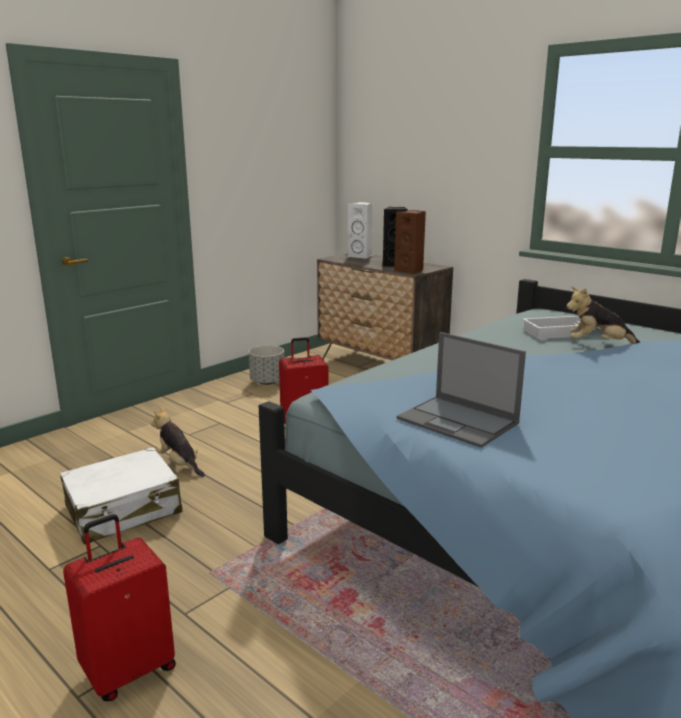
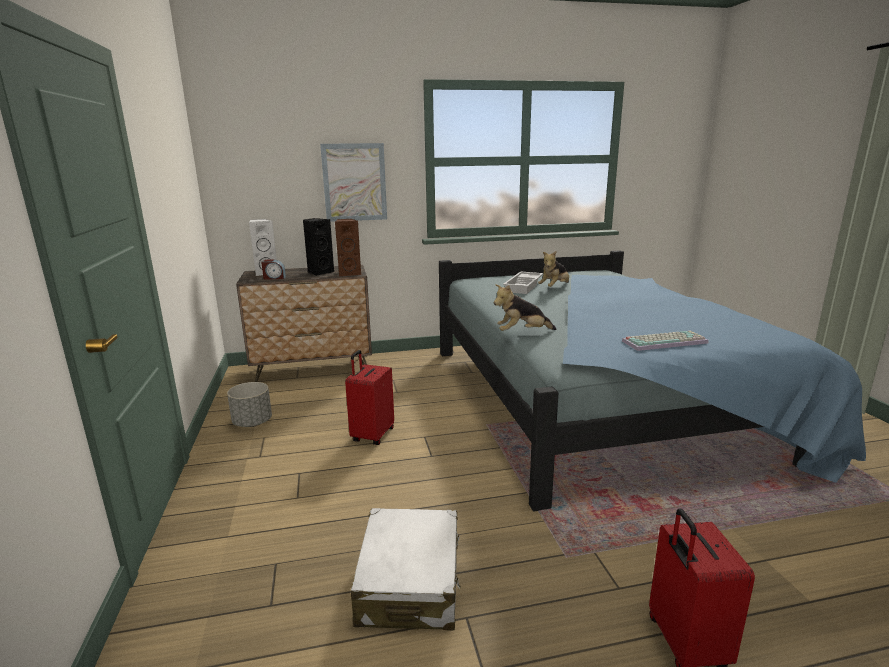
camera: 55 degrees left, 0 degrees up
plush toy [150,407,205,477] -> plush toy moved to [494,284,557,331]
laptop [397,332,526,448] -> keyboard [622,330,709,351]
none -> alarm clock [261,259,286,280]
none -> picture [320,143,387,222]

